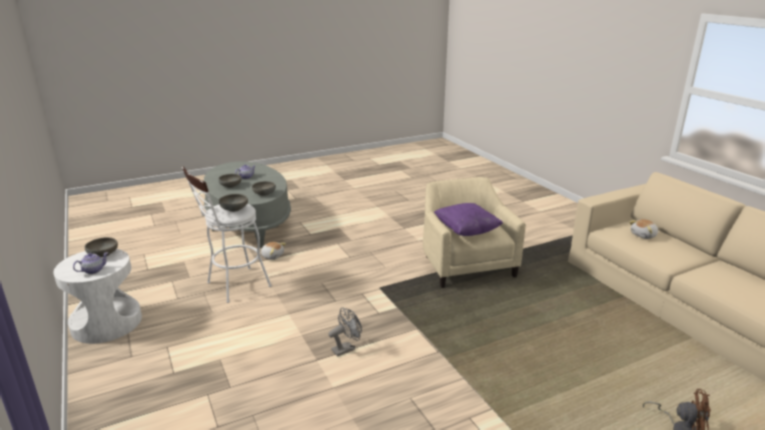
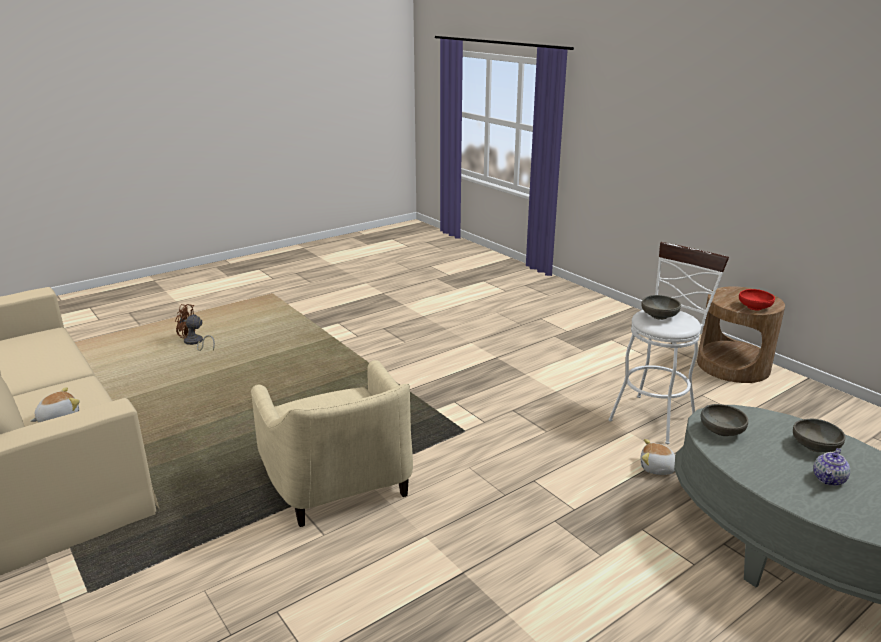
camera: 170 degrees right, 0 degrees up
white side table [53,249,142,344] -> brown side table [697,286,785,383]
teapot [73,252,108,274] -> none
grey bowl [85,237,118,258] -> red bowl [739,289,775,310]
grey fan [329,307,362,357] -> none
purple pillow [434,203,503,236] -> none

